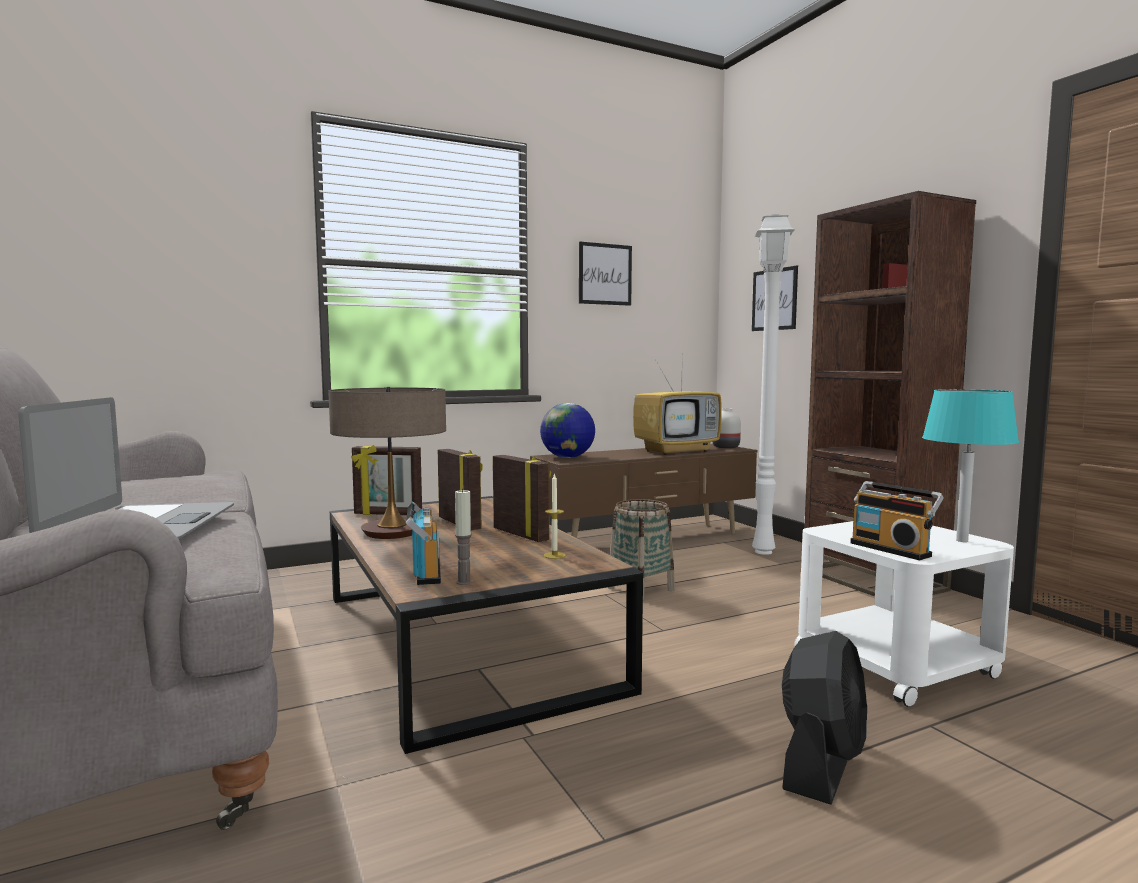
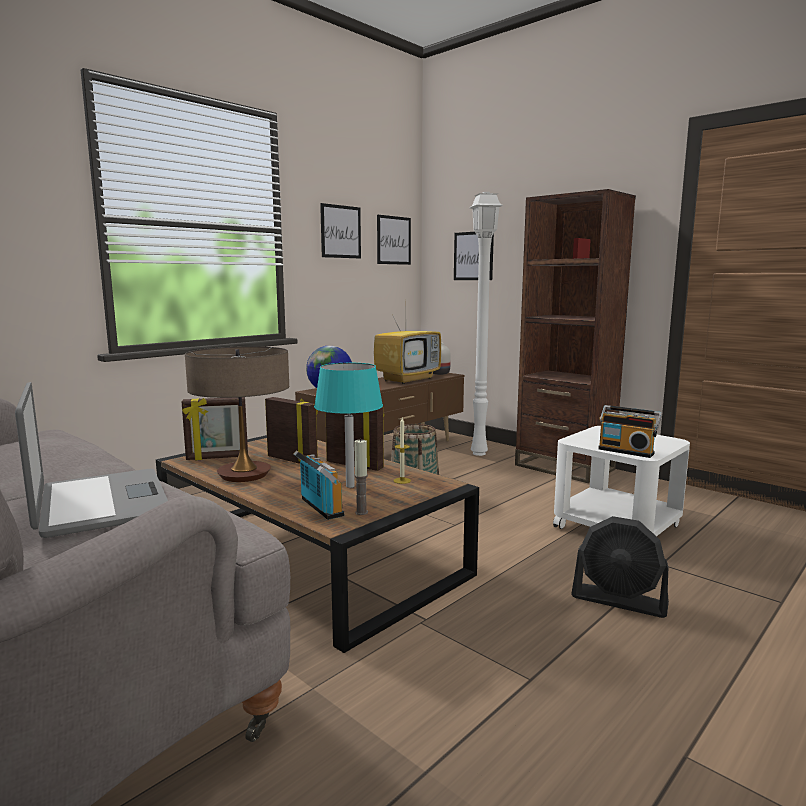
camera: 20 degrees left, 5 degrees up
black fan [782,631,867,805] -> black fan turned 105 degrees clockwise [571,516,669,618]
turquoise table lamp [922,389,1019,542] -> turquoise table lamp moved to [314,363,383,488]
none -> picture [377,215,411,265]

